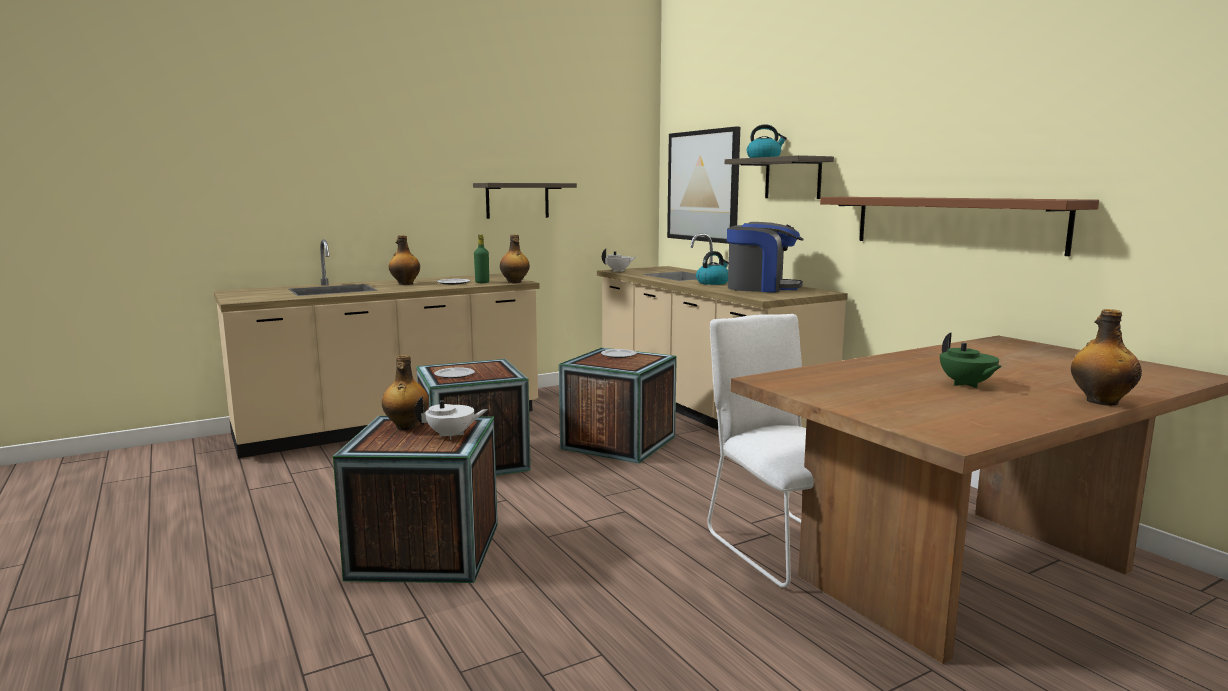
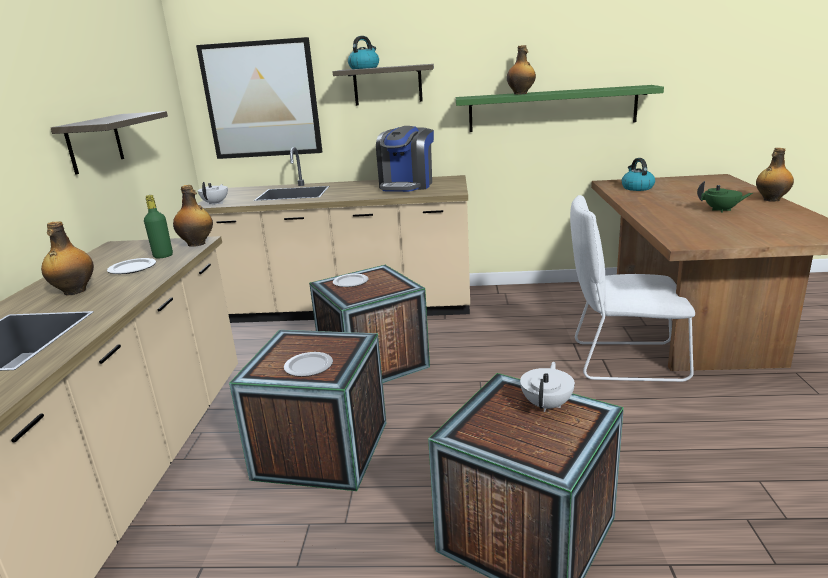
camera: 55 degrees left, 10 degrees up
bottle [382,355,429,430] -> bottle moved to [507,45,536,95]
kettle [696,251,728,285] -> kettle moved to [622,158,655,191]
coffee machine [727,222,804,293] -> coffee machine turned 150 degrees clockwise [376,126,434,192]
brown shelf [820,197,1099,256] -> green shelf [456,85,664,132]

